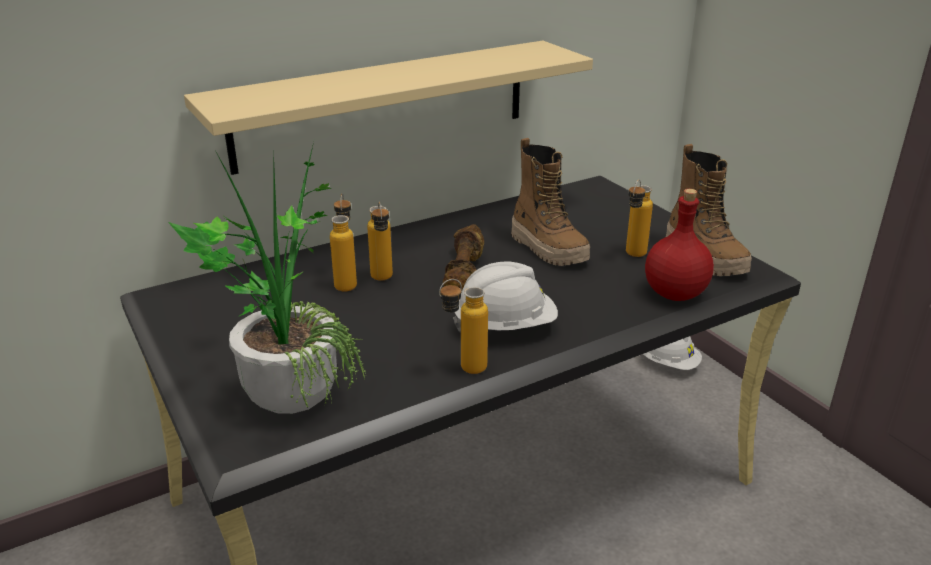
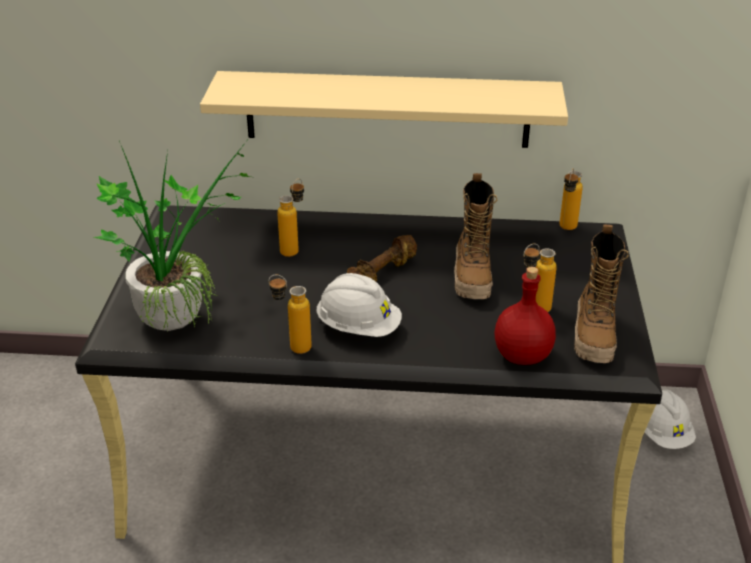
camera: 35 degrees right, 5 degrees up
bottle [367,202,393,281] -> bottle moved to [559,169,583,230]

